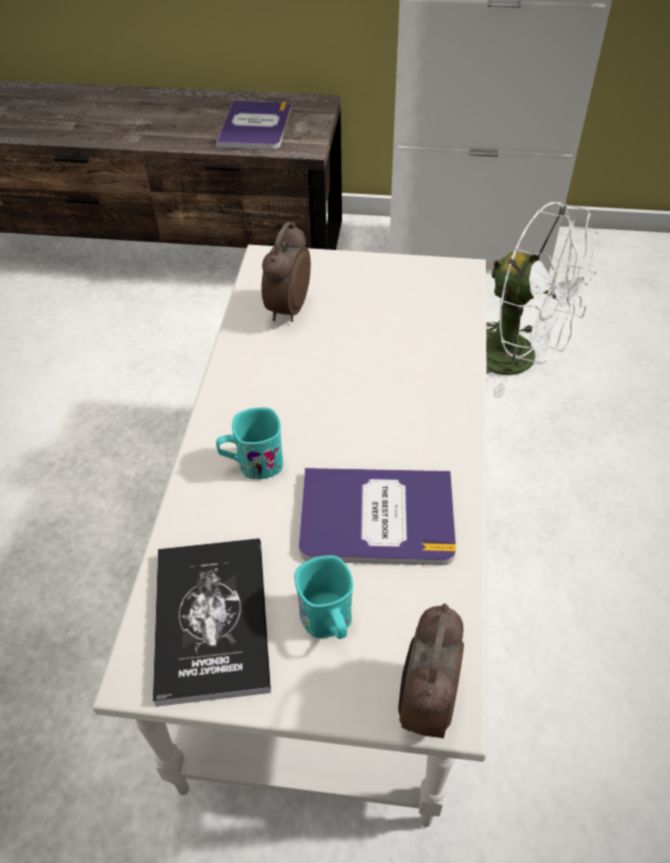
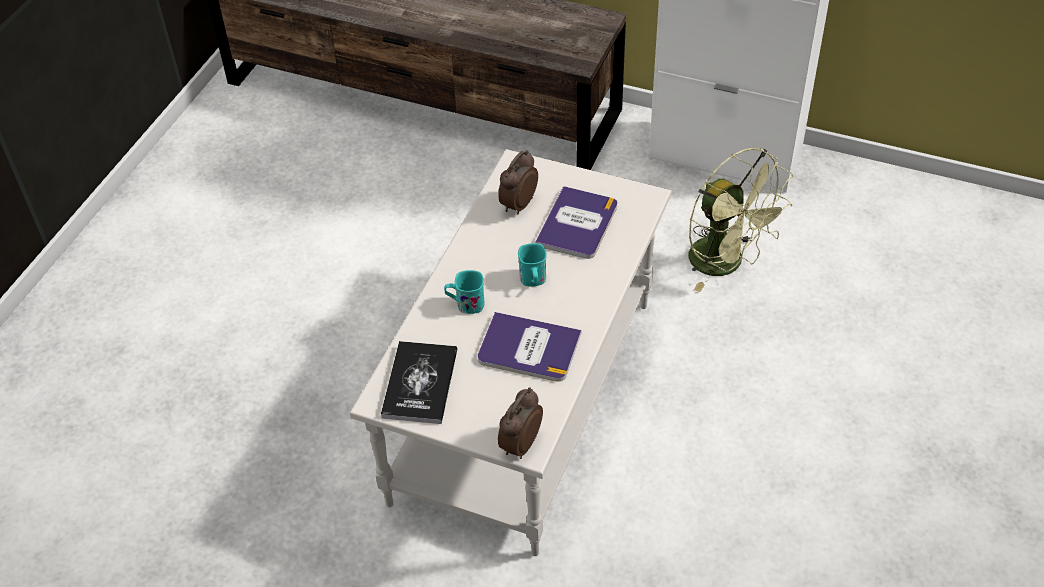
camera: 15 degrees right, 0 degrees up
book [216,100,291,150] -> book moved to [535,186,617,259]
turquoise mug [294,555,353,639] -> turquoise mug moved to [518,243,547,287]
white fan [487,202,599,396] -> green fan [688,148,793,292]

